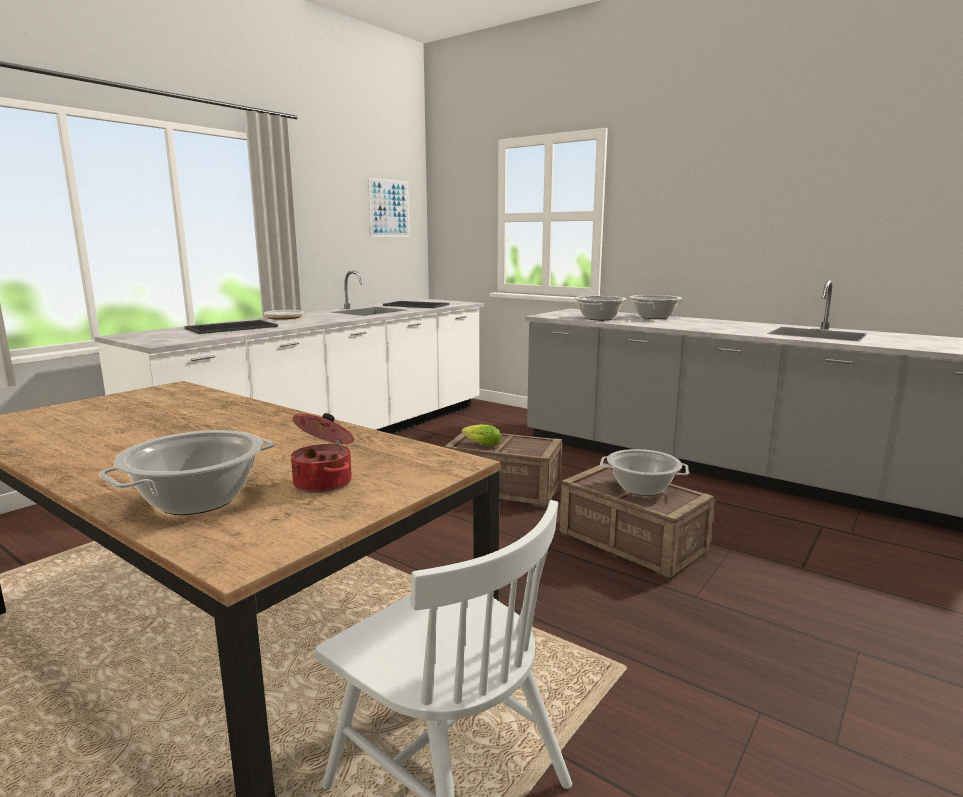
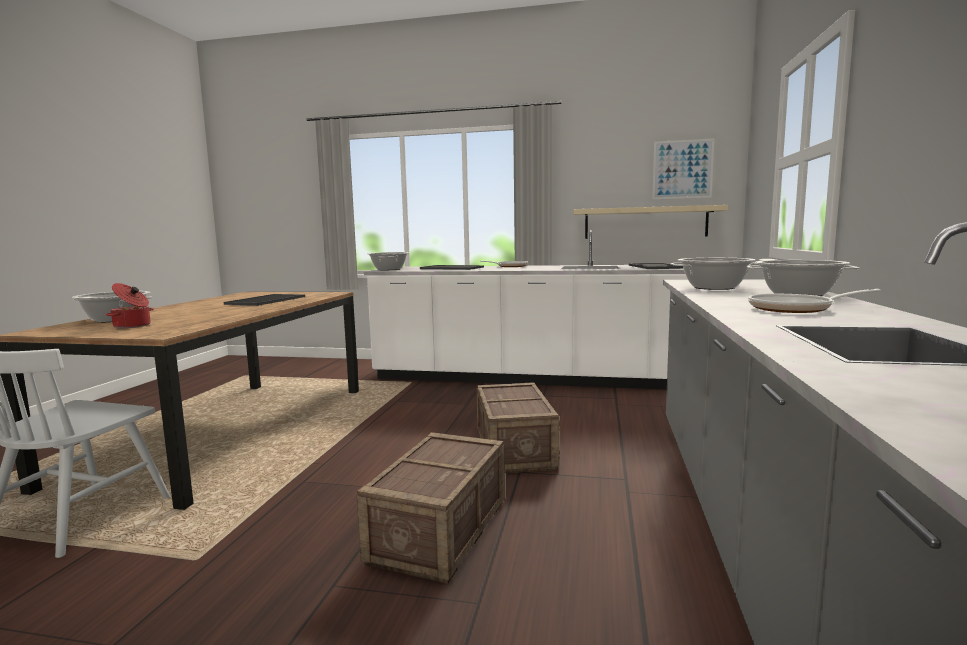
camera: 65 degrees right, 5 degrees down
lettuce [462,424,501,446] -> none
cooking pot [600,449,689,496] -> cooking pot moved to [367,252,409,270]
none -> tray [224,294,305,306]
none -> beige shelf [574,205,728,239]
none -> frying pan [748,289,881,313]

